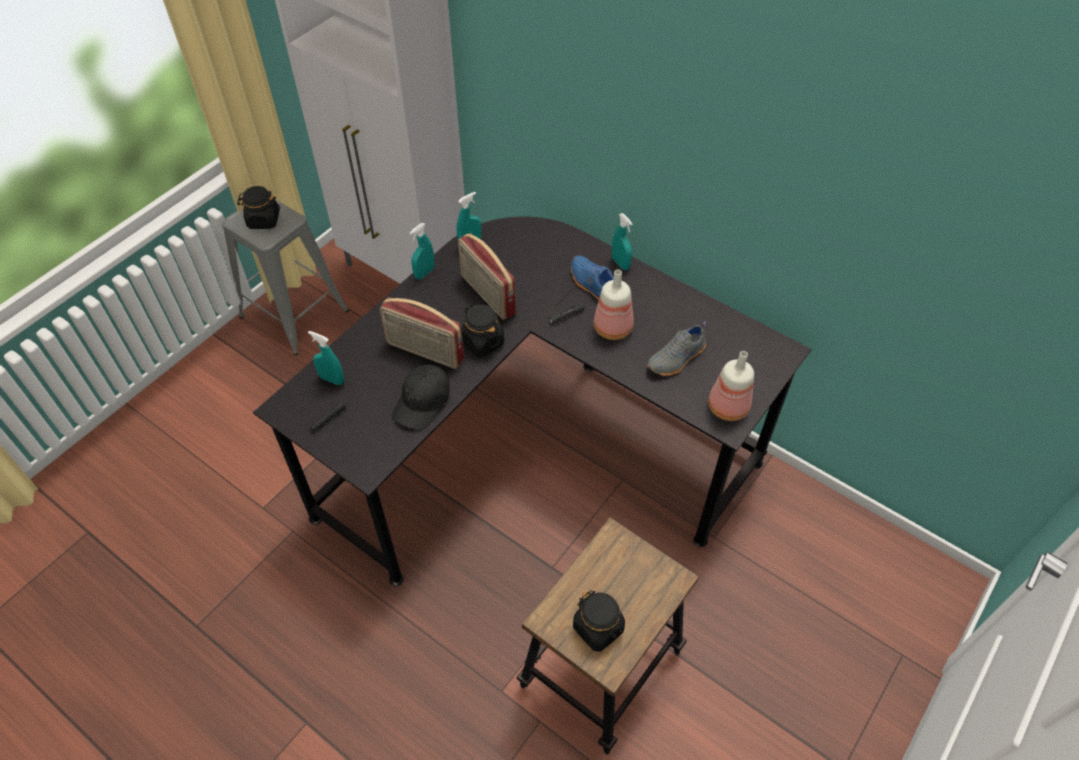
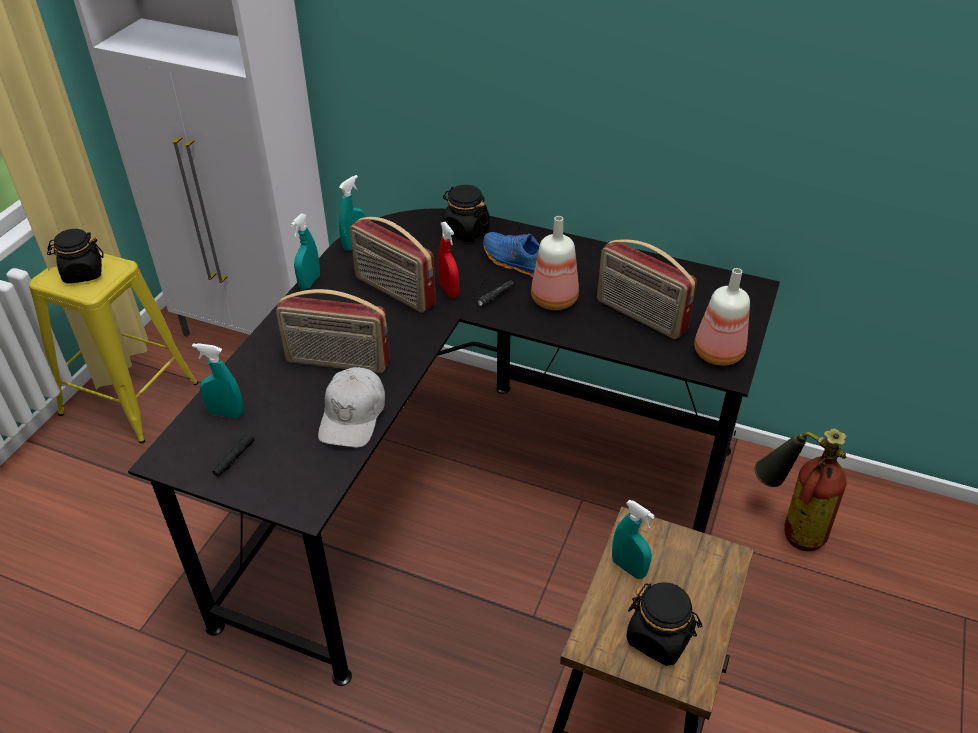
camera: 15 degrees left, 10 degrees down
grey stool [222,199,349,355] -> yellow stool [29,252,198,443]
black cap [392,364,450,430] -> white cap [318,367,385,448]
black jar [461,304,504,357] -> black jar moved to [442,185,490,242]
turquoise spray bottle [612,213,633,270] -> turquoise spray bottle moved to [612,500,655,579]
grey shoe [647,321,707,376] -> radio [597,239,697,339]
none -> red spray bottle [438,222,459,298]
none -> fire extinguisher [754,428,847,551]

